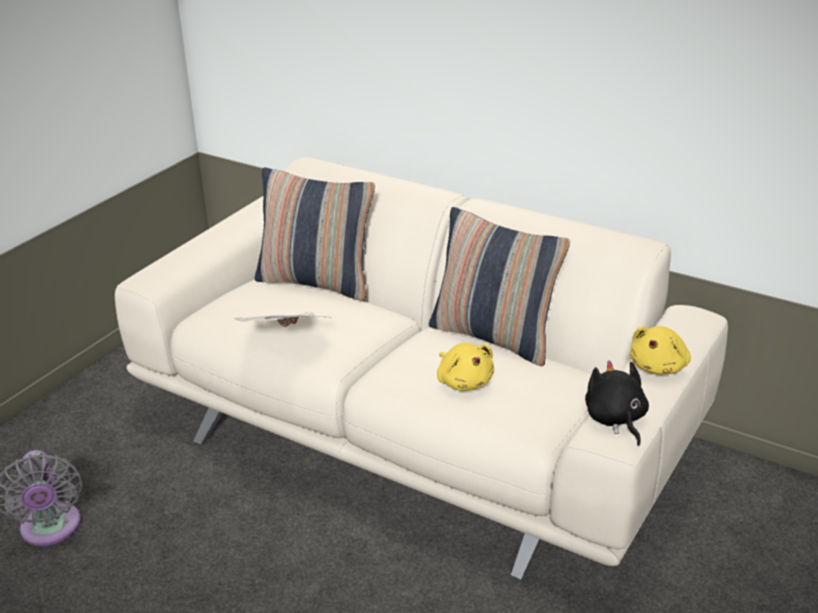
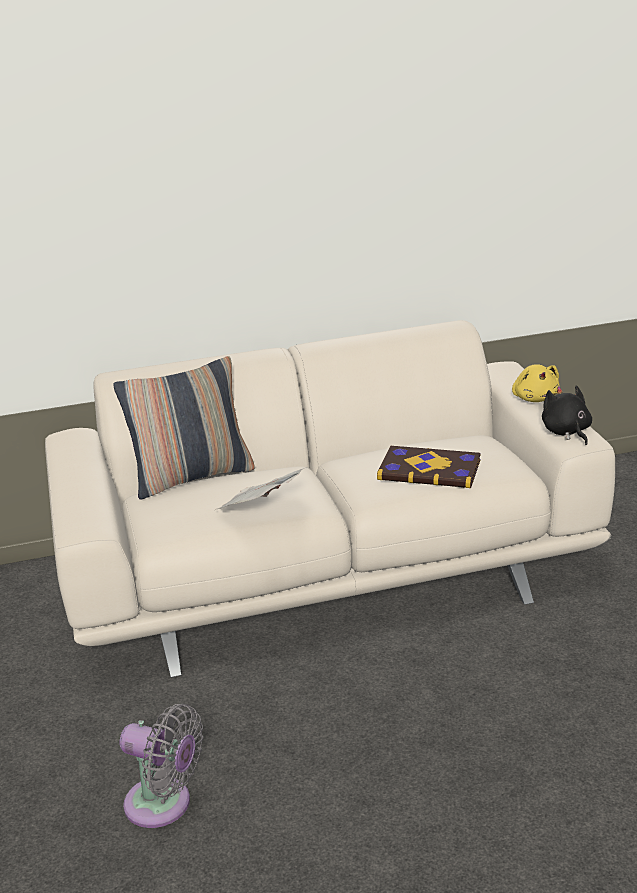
camera: 45 degrees left, 5 degrees down
pillow [429,207,570,366] -> none
yellow plush toy [437,343,494,391] -> book [377,446,481,488]
black plush toy [585,360,649,446] -> black plush toy turned 45 degrees clockwise [542,385,592,445]

